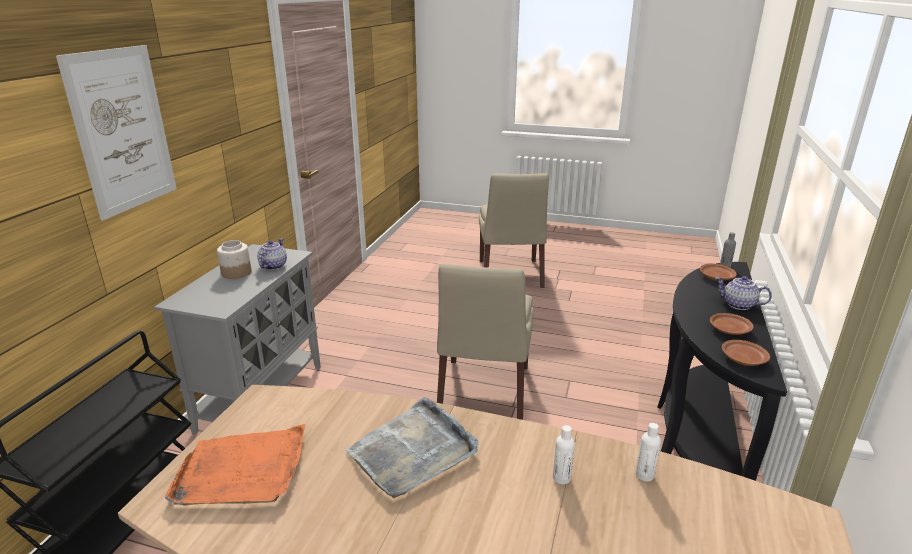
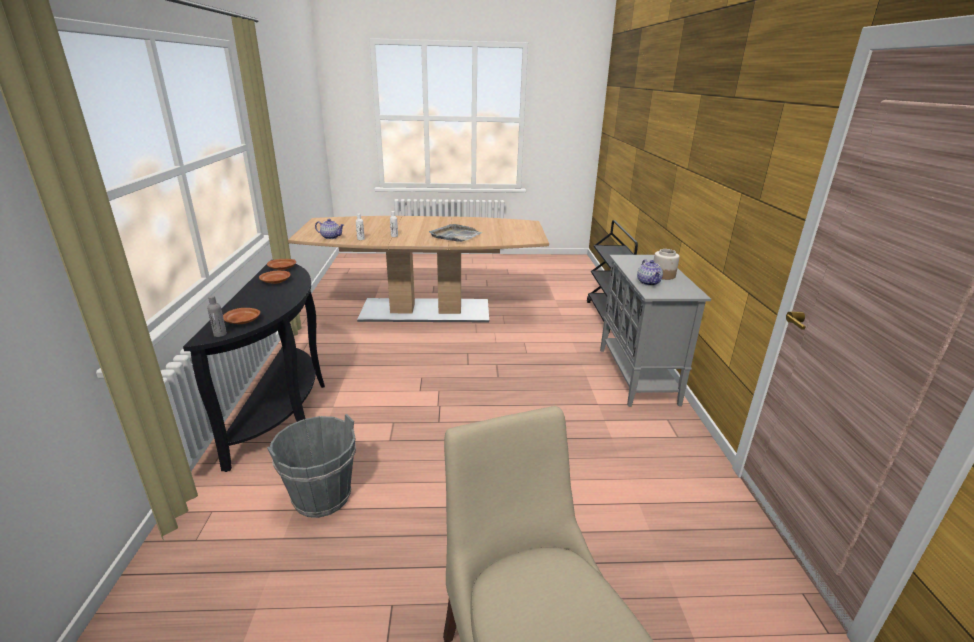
camera: 160 degrees right, 0 degrees up
picture [56,45,177,220] -> none
orange tray [165,424,305,506] -> none
beige chair [437,263,534,420] -> none
teapot [716,276,772,310] -> teapot moved to [315,219,344,239]
none -> grey bucket [267,414,356,518]

